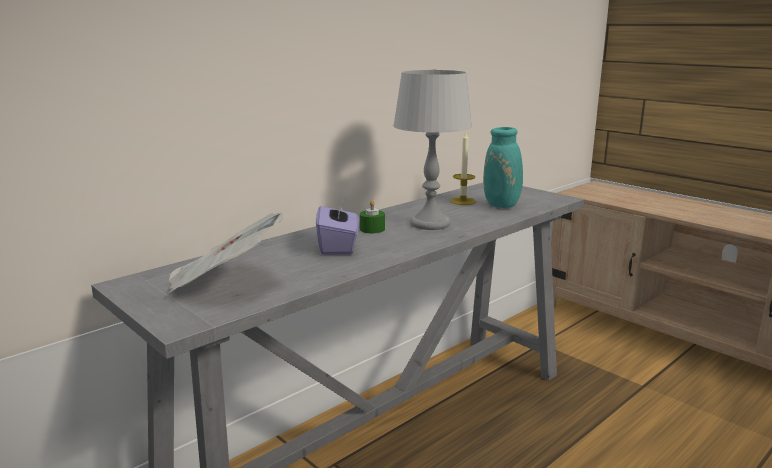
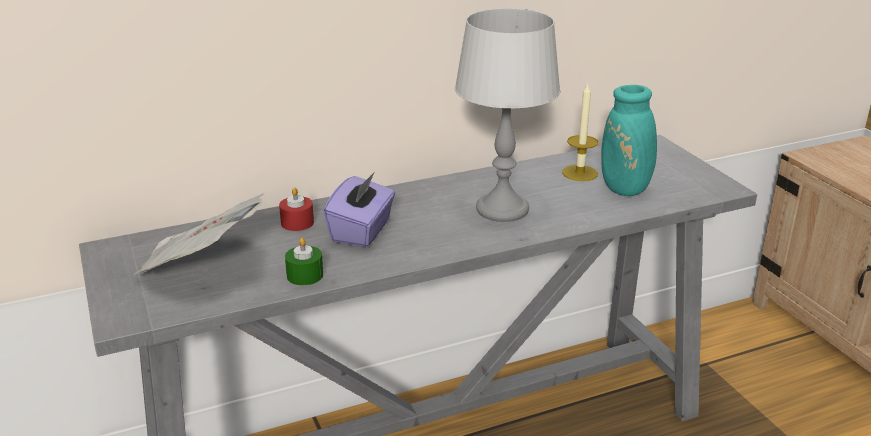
camera: 20 degrees right, 10 degrees up
green candle [360,200,385,233] -> green candle moved to [285,237,323,285]
none -> red candle [279,188,314,231]

